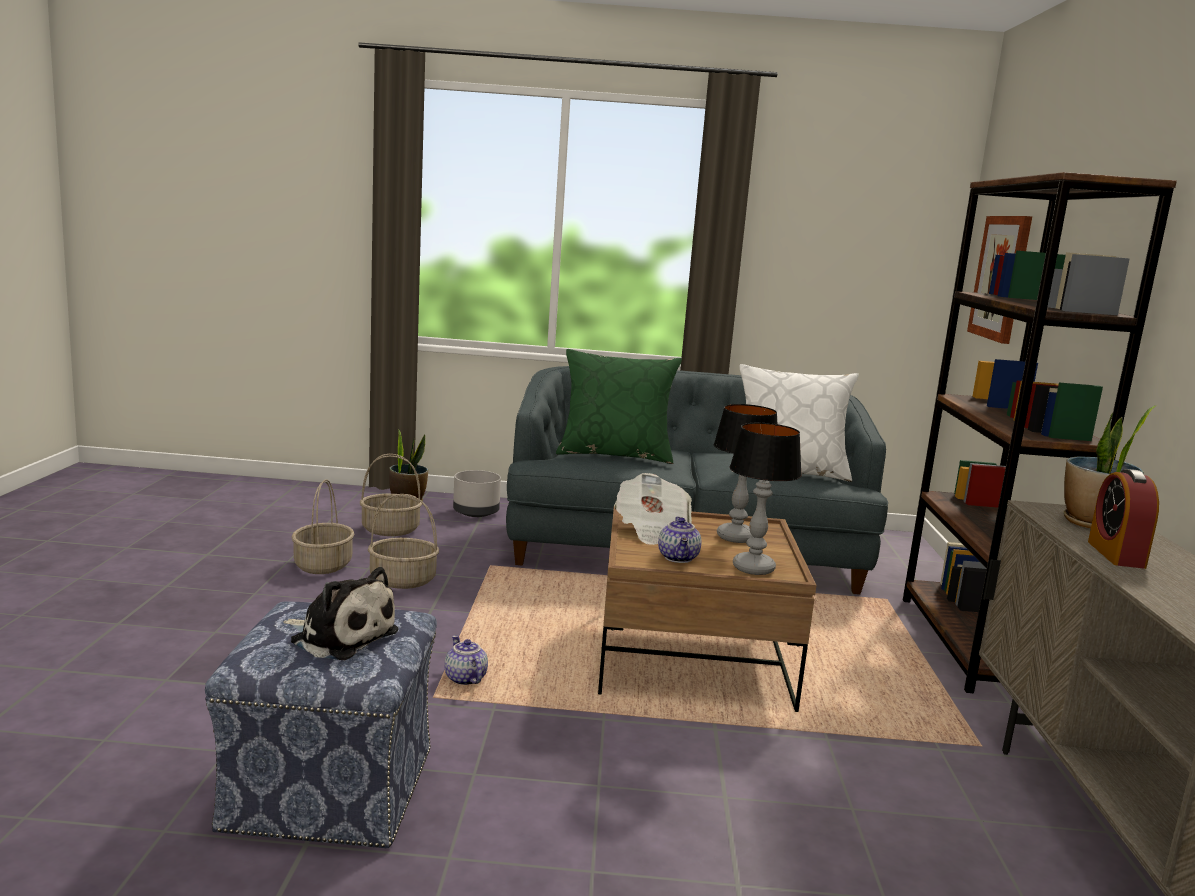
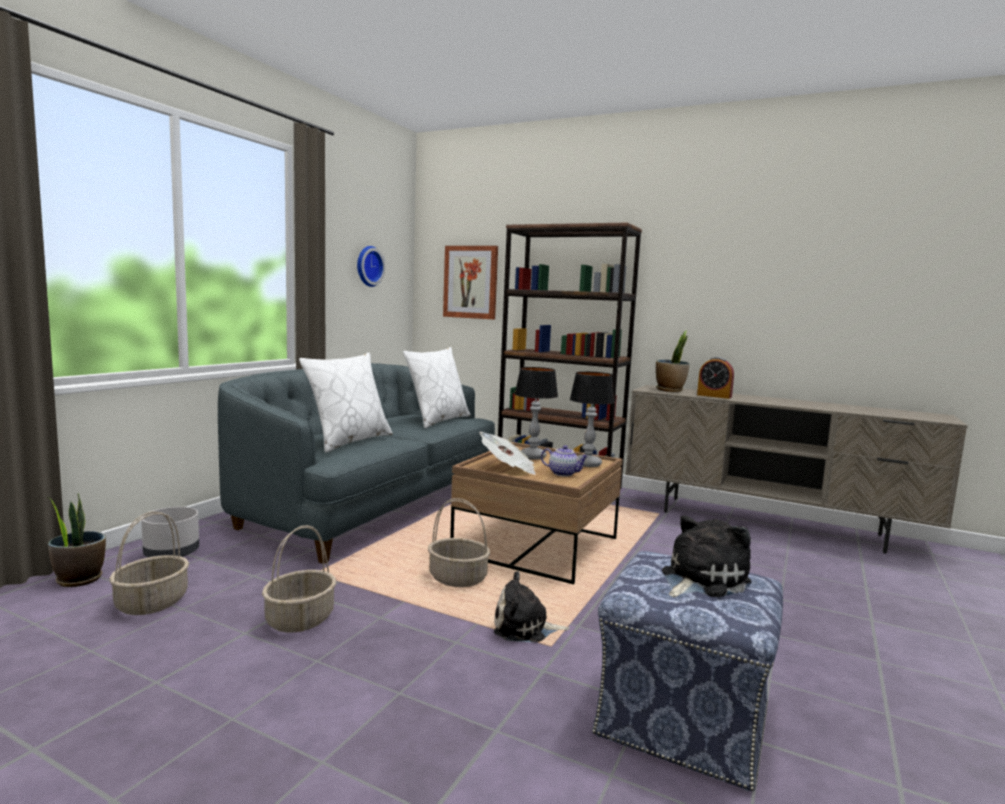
camera: 65 degrees left, 5 degrees down
basket [291,479,354,574] -> basket moved to [428,498,490,587]
teapot [444,635,488,685] -> plush toy [494,571,570,642]
green pillow [556,349,682,464] -> white pillow [299,352,393,453]
none -> wall clock [357,246,385,287]

